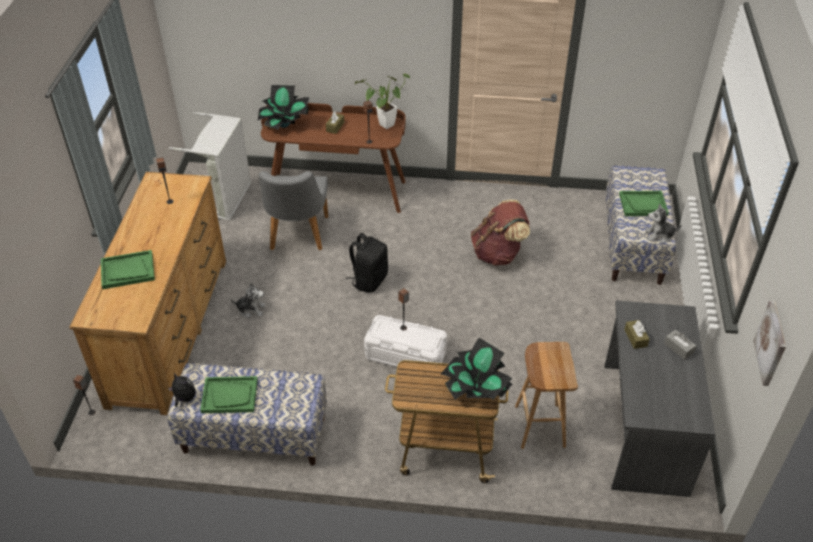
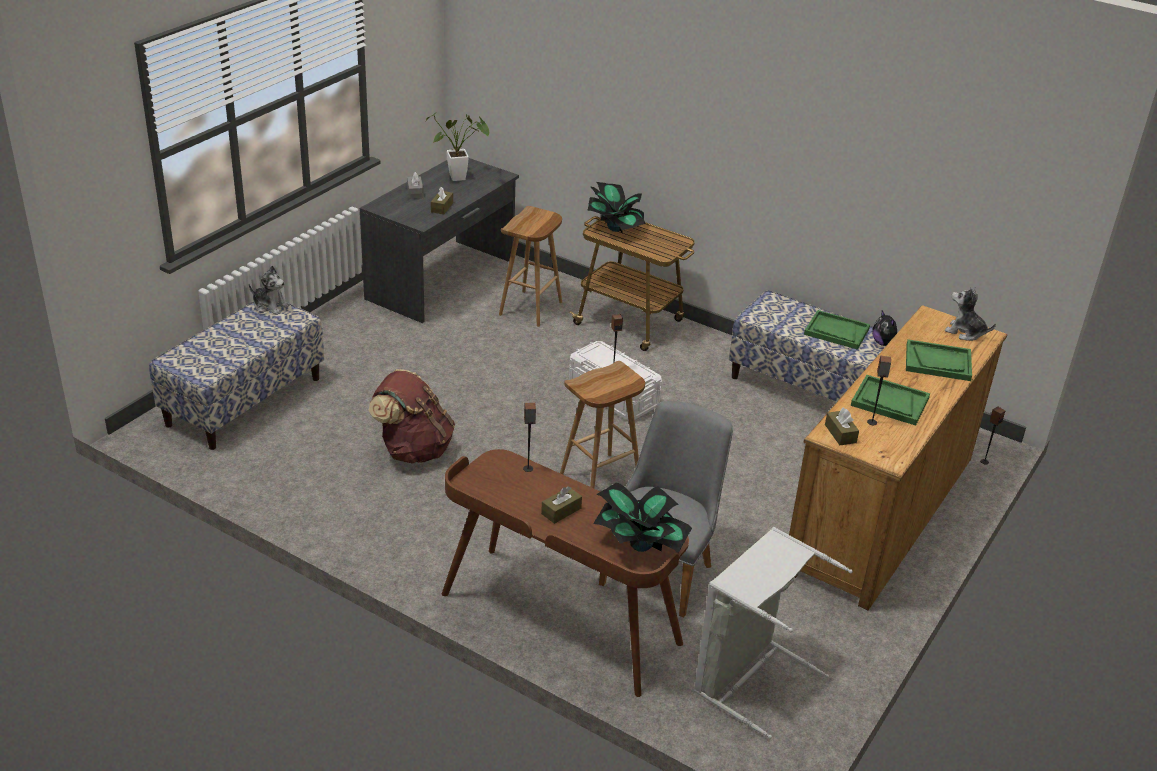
camera: 155 degrees left, 10 degrees down
plush toy [231,283,265,318] -> plush toy moved to [945,286,996,341]
black backpack [346,233,388,292] -> brown stool [560,361,645,488]
potted plant [355,73,410,129] -> potted plant moved to [426,112,489,181]
green tray [619,191,669,216] -> green tray moved to [851,375,930,426]
picture [753,301,786,386] -> none
none -> brown tissue box [825,408,859,445]

